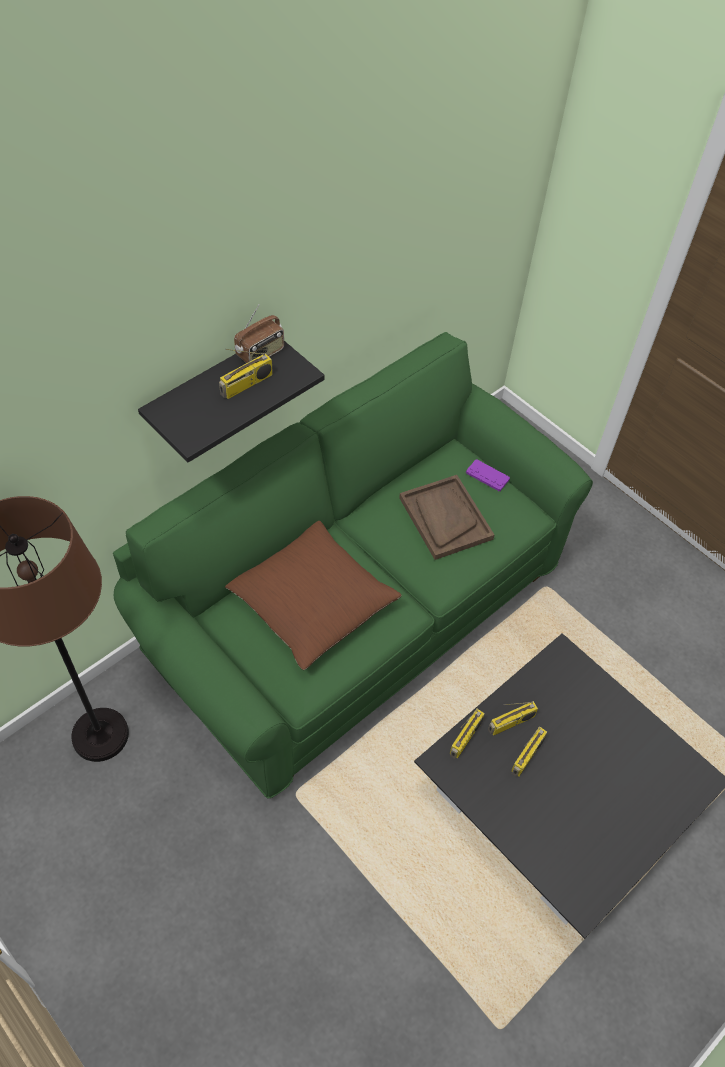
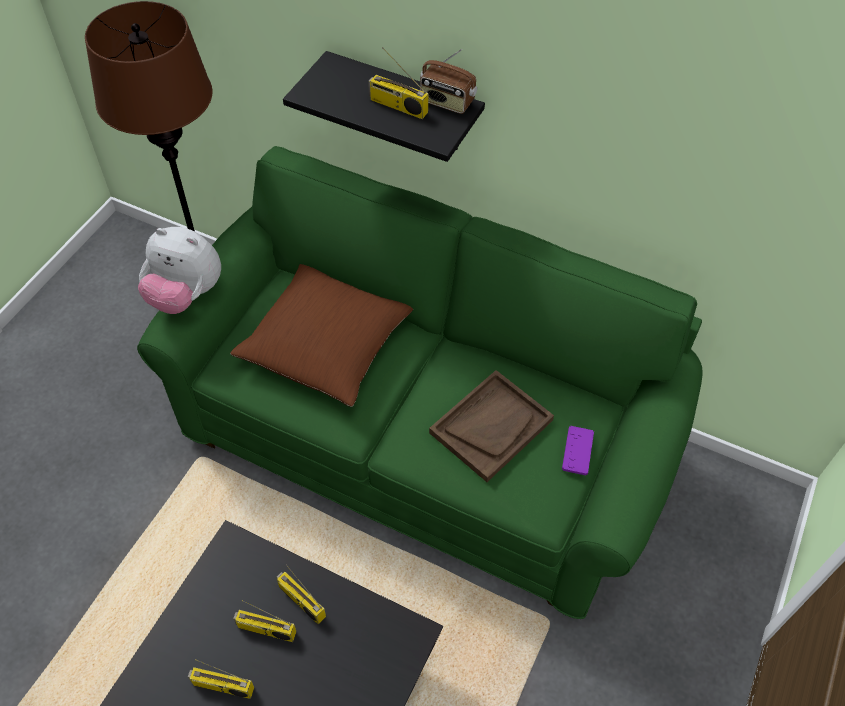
camera: 70 degrees right, 0 degrees up
radio [450,709,485,759] -> radio moved to [188,659,254,699]
none -> plush toy [138,227,221,314]

